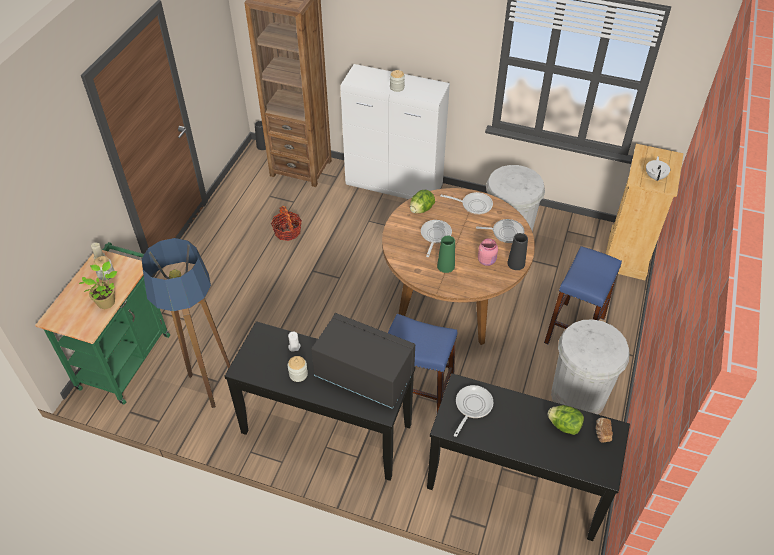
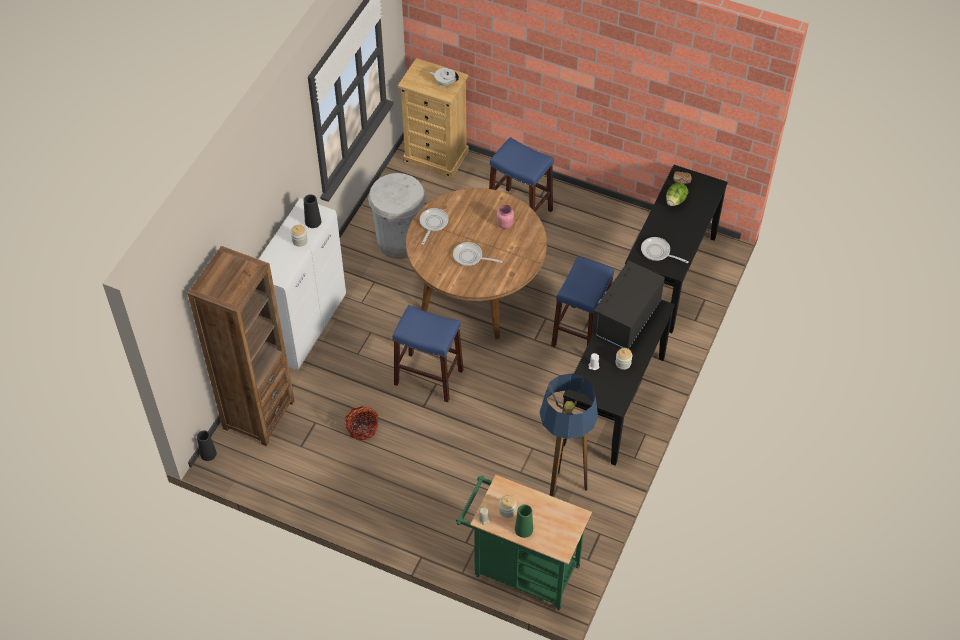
camera: 85 degrees left, 5 degrees up
potted plant [79,261,117,309] -> none
lettuce [410,190,435,213] -> none
green vase [437,236,455,273] -> green vase moved to [515,504,533,538]
frying pan [476,219,524,243] -> none
black vase [507,233,528,270] -> black vase moved to [304,195,321,228]
white trash can [551,319,630,415] -> none
none -> blue stool [392,305,463,402]

